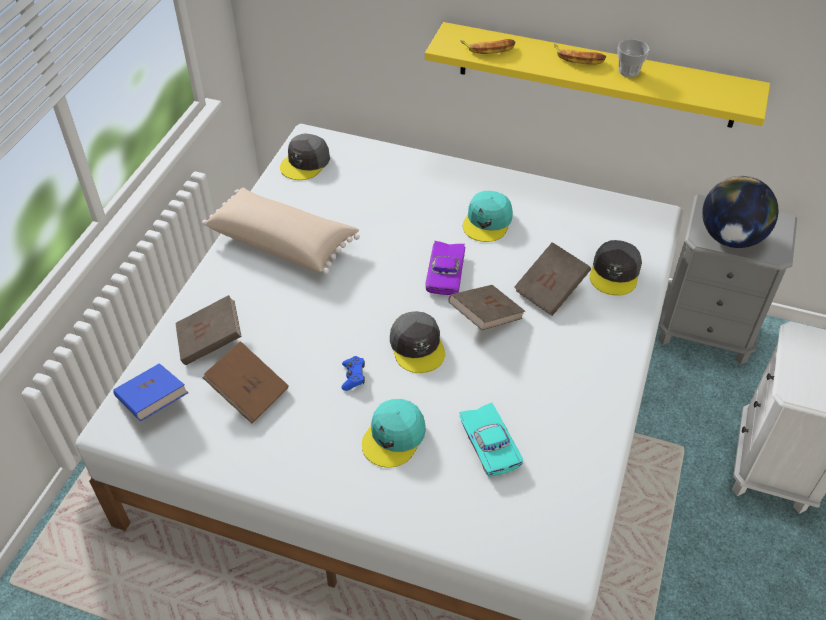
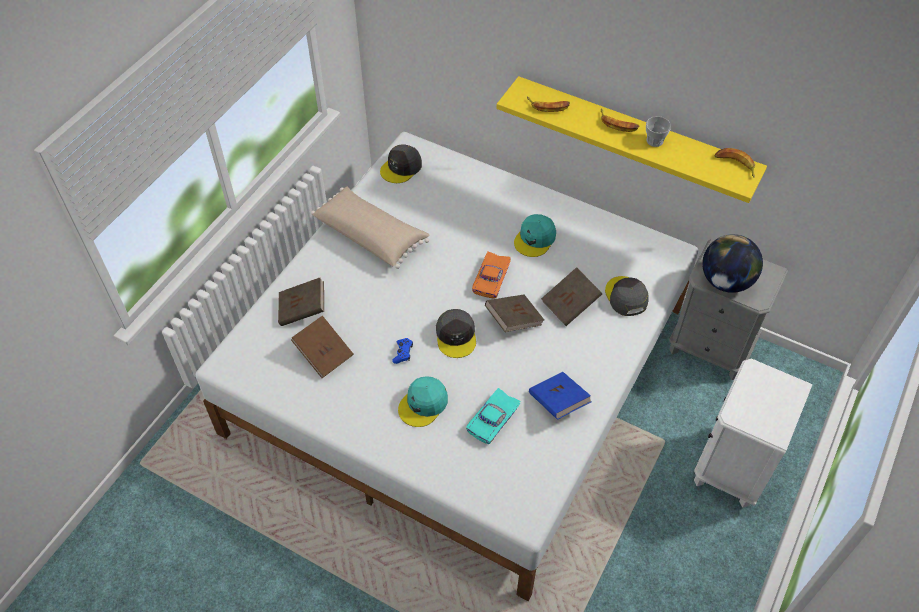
camera: 10 degrees right, 5 degrees up
blue book [113,363,188,421] -> blue book moved to [529,372,592,420]
purple toy car [425,241,465,295] -> orange toy car [472,252,511,298]
turquoise toy car [459,403,523,477] -> turquoise toy car turned 45 degrees clockwise [466,388,521,444]
grey cap [590,240,642,296] -> grey cap turned 135 degrees clockwise [605,276,649,316]
none -> banana [715,148,755,177]

